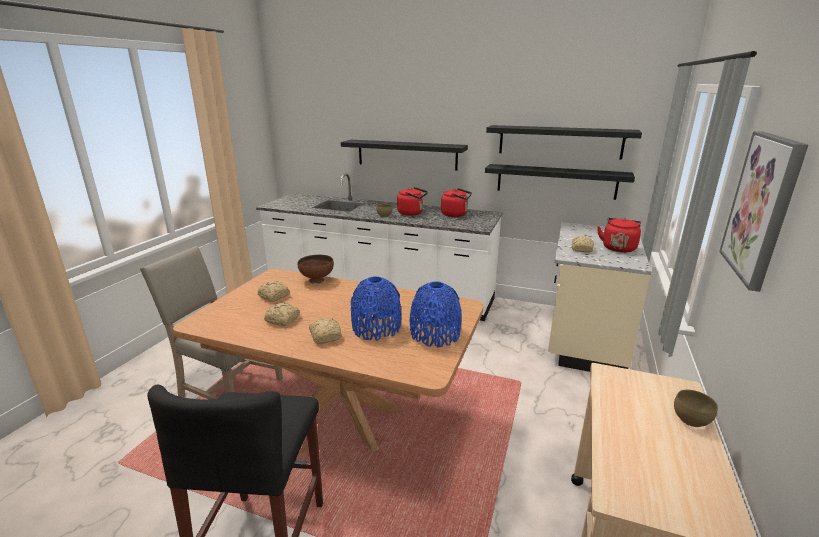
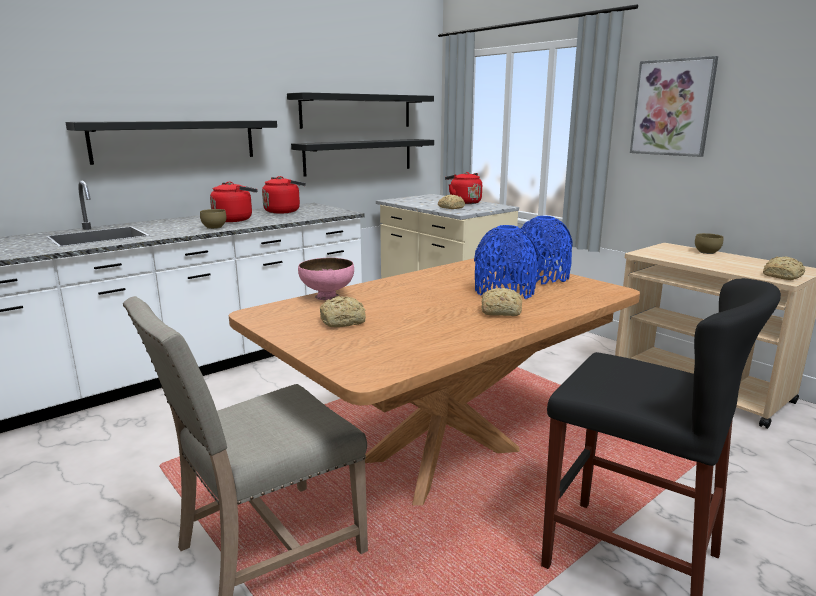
camera: 60 degrees left, 5 degrees down
bread [264,302,300,326] -> bread moved to [763,256,805,280]
brown bowl [298,255,334,284] -> pink bowl [298,258,354,300]

